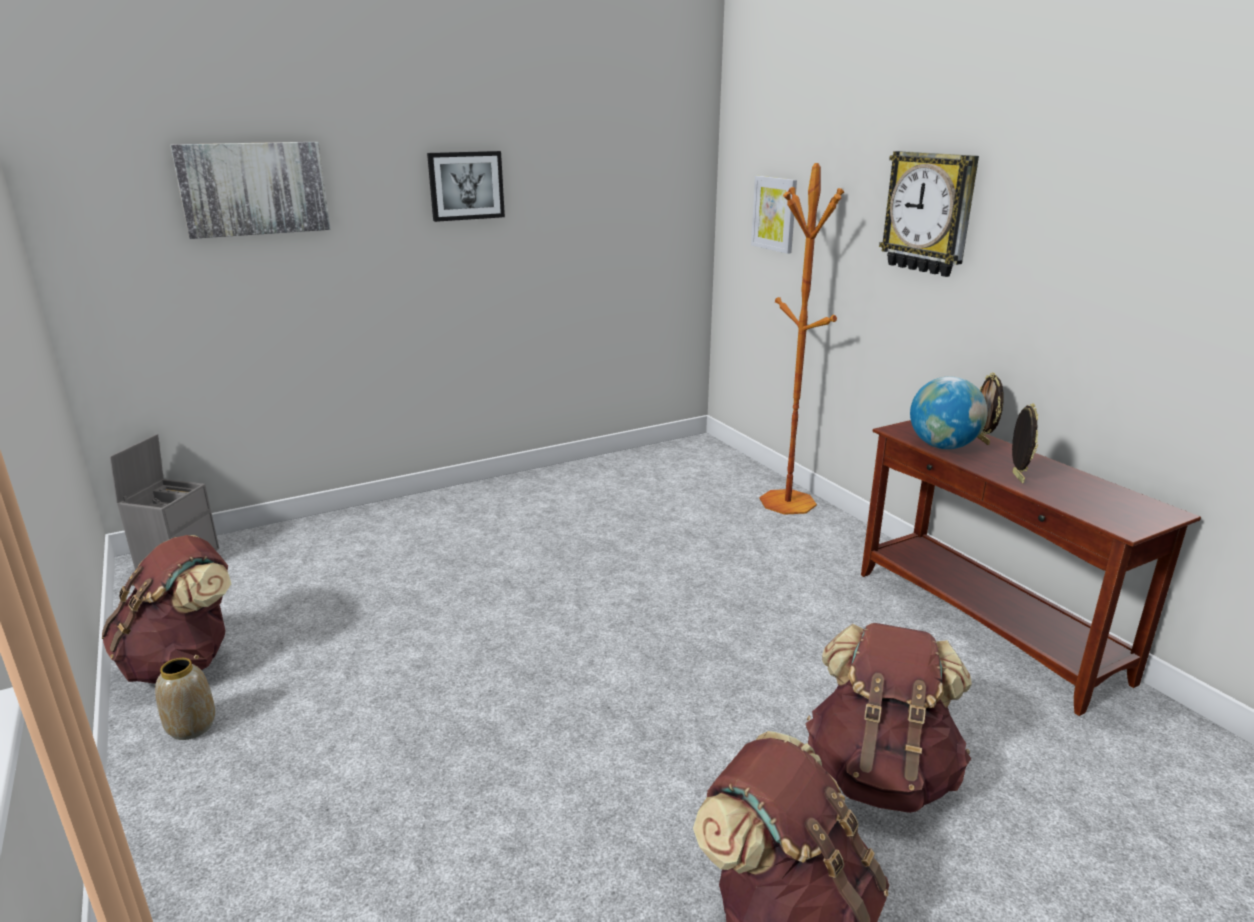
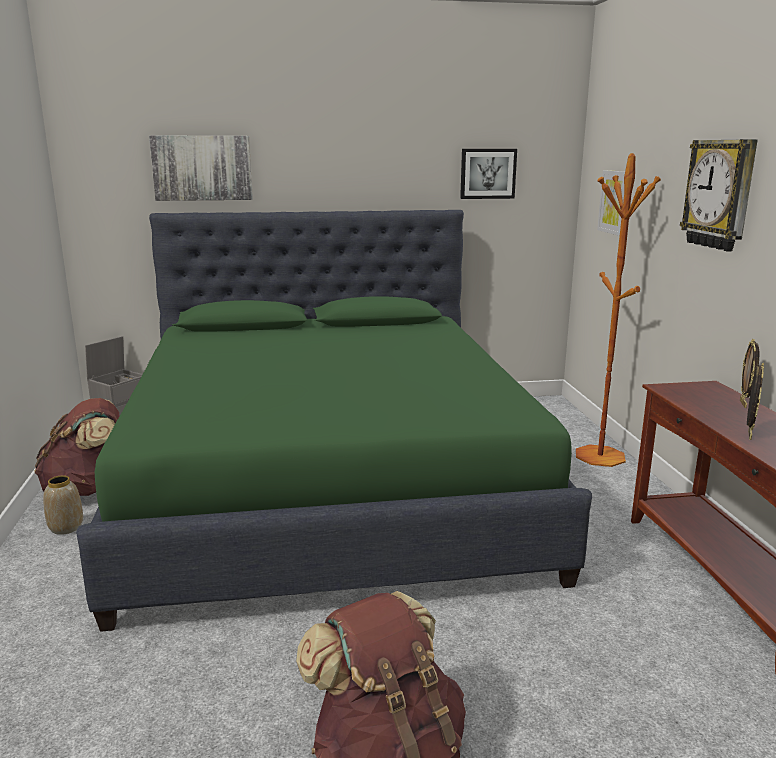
camera: 20 degrees right, 5 degrees down
picture [427,151,505,222] -> picture moved to [460,149,517,199]
brown backpack [805,623,972,813] -> none
globe [910,377,988,449] -> none
none -> green bed [76,210,592,632]

